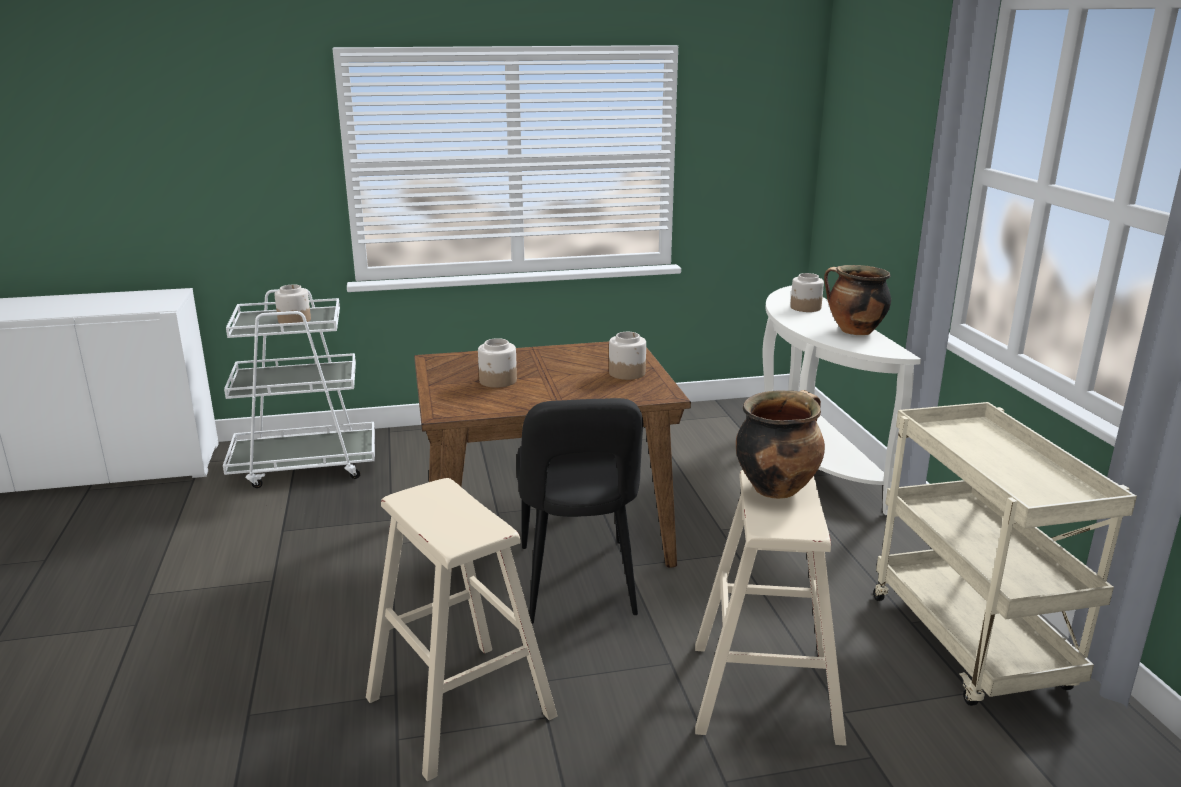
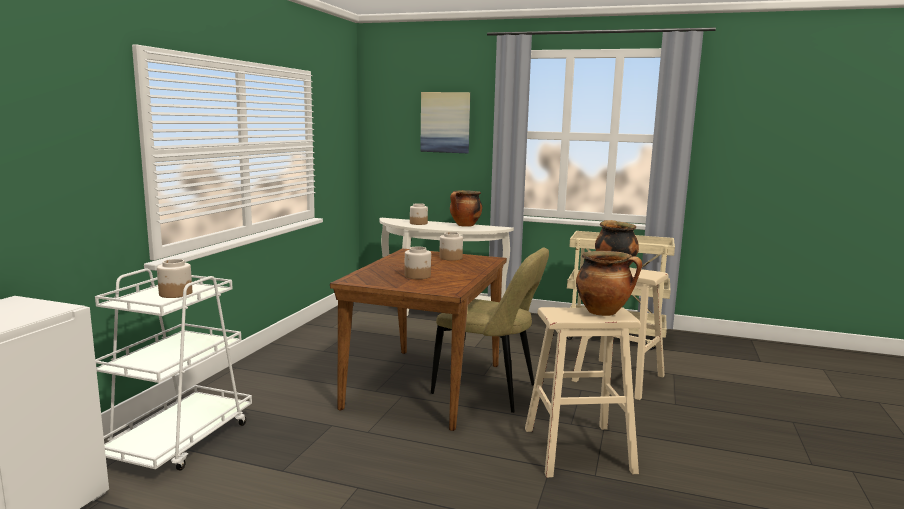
camera: 60 degrees left, 10 degrees down
black chair [516,398,643,624] -> beige chair [431,247,549,413]
none -> picture [420,92,470,153]
none -> cooking pot [576,251,642,316]

